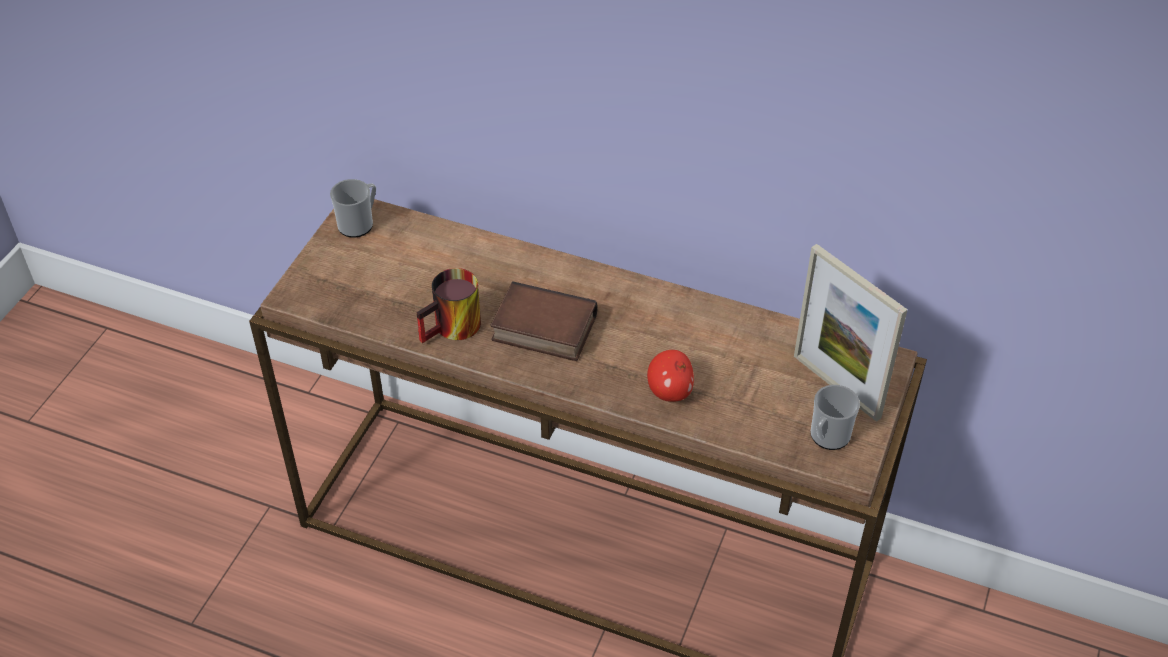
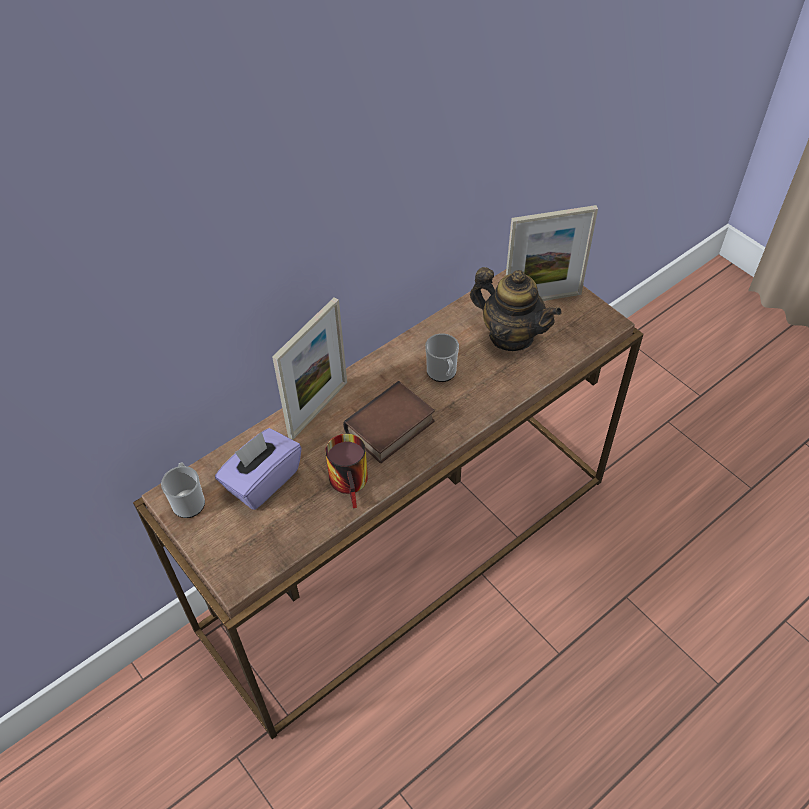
camera: 60 degrees left, 5 degrees up
apple [647,350,694,402] -> none
mug [810,385,860,450] -> mug moved to [425,333,459,382]
none -> purple tissue box [215,428,302,510]
none -> picture frame [272,297,347,440]
none -> teapot [470,267,562,351]

